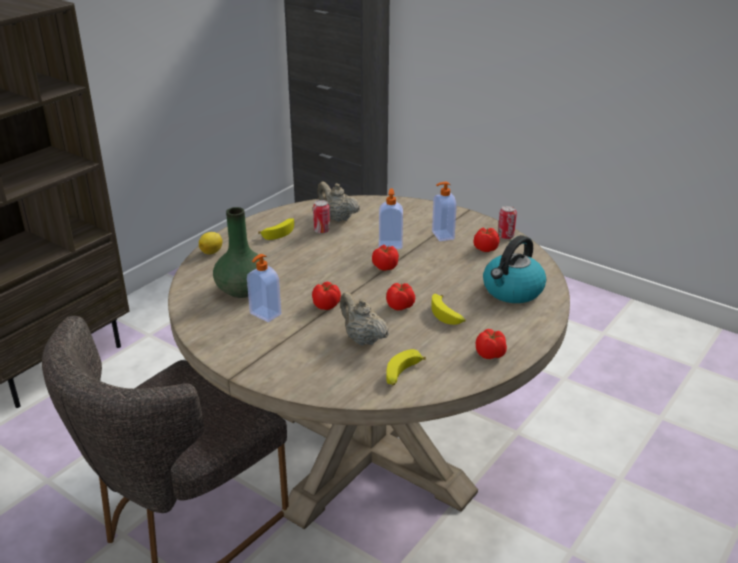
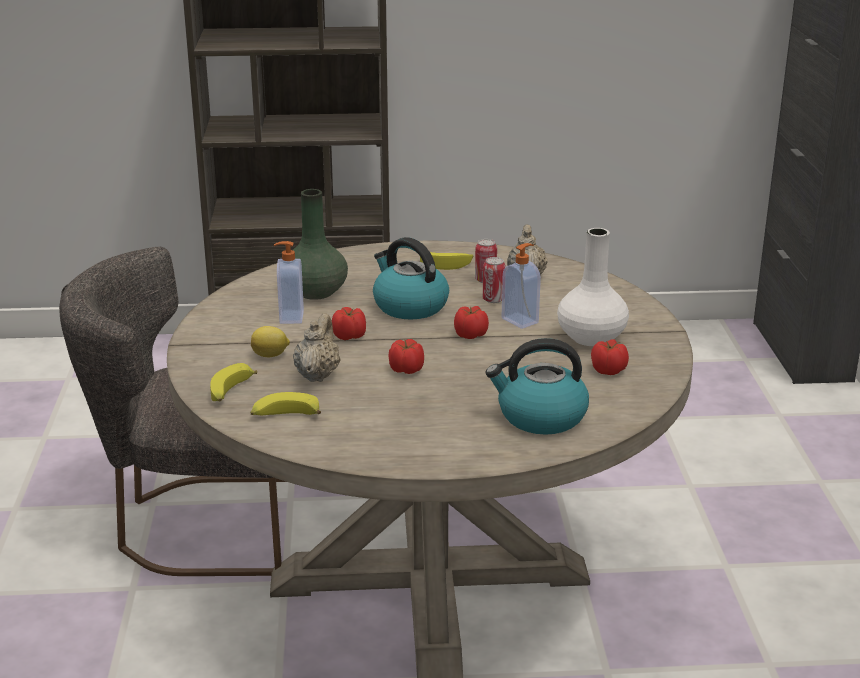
camera: 50 degrees right, 5 degrees down
lemon [199,232,222,255] -> lemon moved to [251,326,290,357]
banana [431,294,466,325] -> banana moved to [210,363,257,401]
soap dispenser [432,182,457,241] -> white vase [557,228,629,346]
tomato [476,329,507,359] -> none
can [498,205,517,239] -> can moved to [483,257,506,303]
none -> kettle [373,237,449,319]

